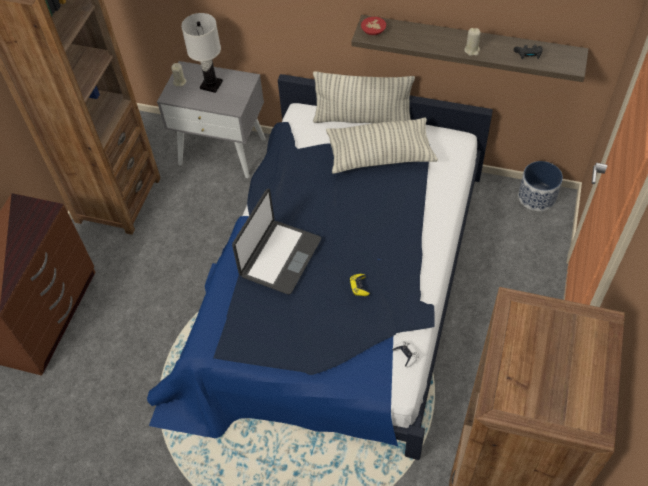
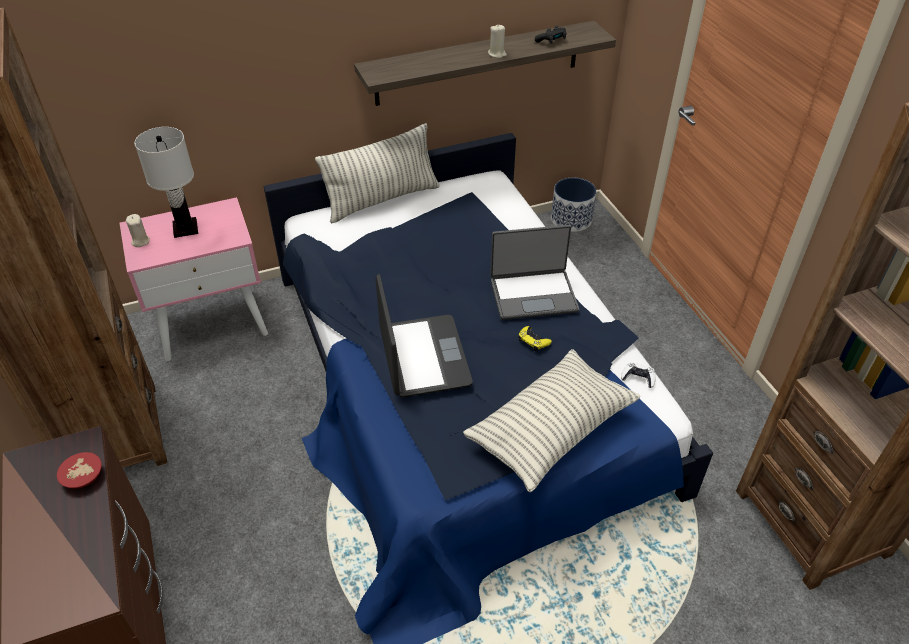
camera: 40 degrees left, 10 degrees down
grey nightstand [157,61,266,178] -> pink nightstand [120,197,268,361]
pillow [326,117,438,174] -> pillow moved to [463,349,640,492]
red bowl [361,17,386,35] -> red bowl moved to [57,452,102,489]
none -> laptop [490,225,579,320]

